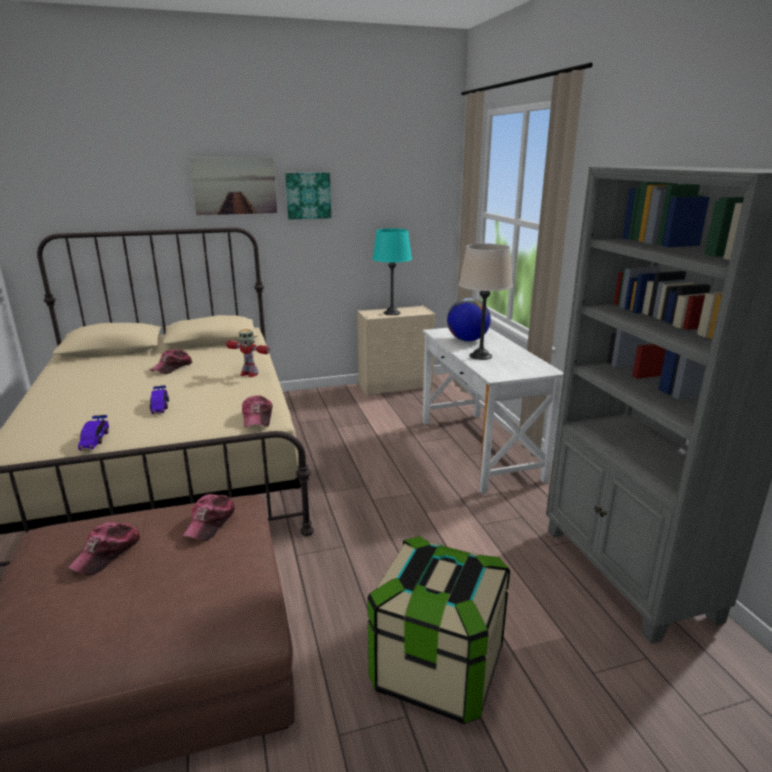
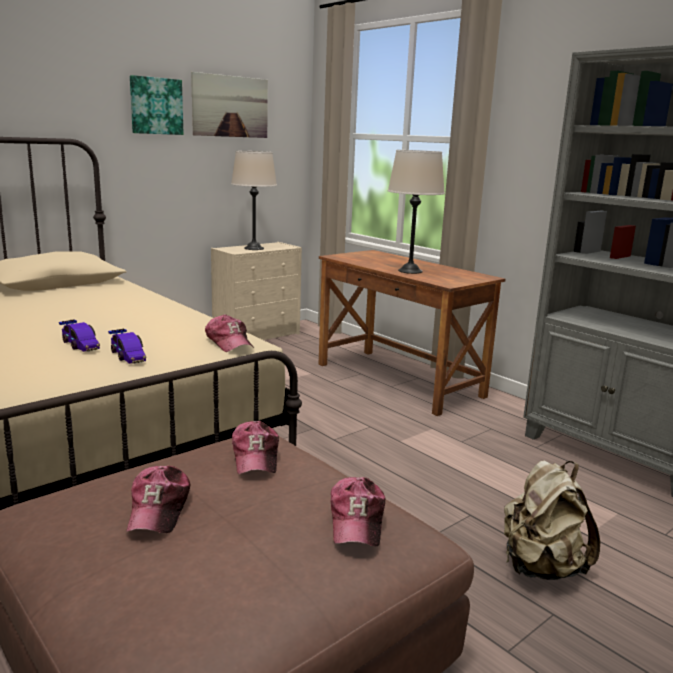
camera: 25 degrees left, 5 degrees down
toy car [78,415,109,451] -> toy car moved to [108,329,146,364]
cap [150,349,192,374] -> cap moved to [330,477,386,546]
picture [190,158,277,215] -> picture moved to [191,72,268,138]
toy robot [226,329,270,377] -> none
storage box [368,536,510,724] -> beige backpack [504,461,600,580]
turquoise table lamp [373,228,412,315] -> beige table lamp [231,151,277,250]
white desk [423,328,564,494] -> brown desk [319,250,505,416]
globe [447,298,491,341] -> none

